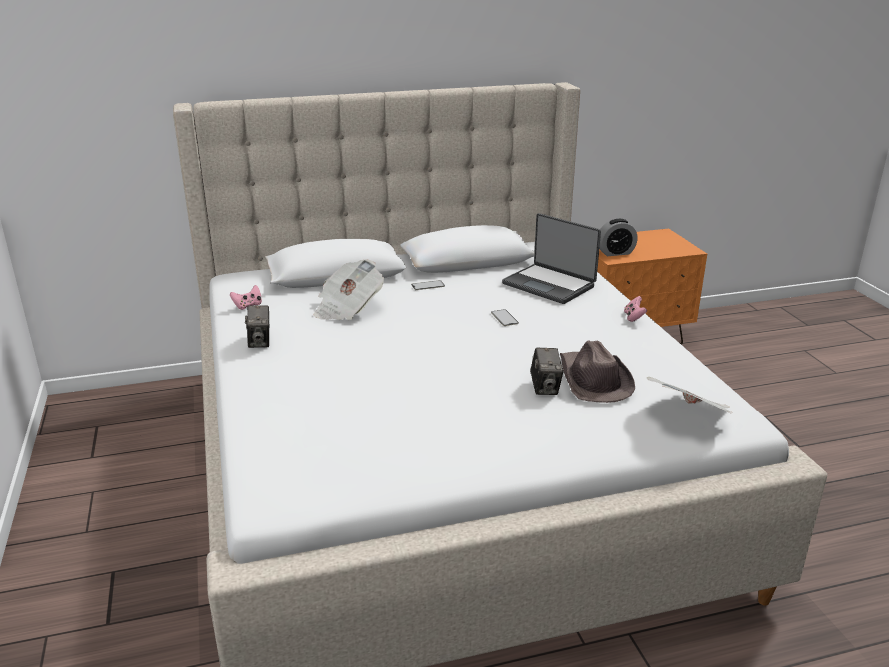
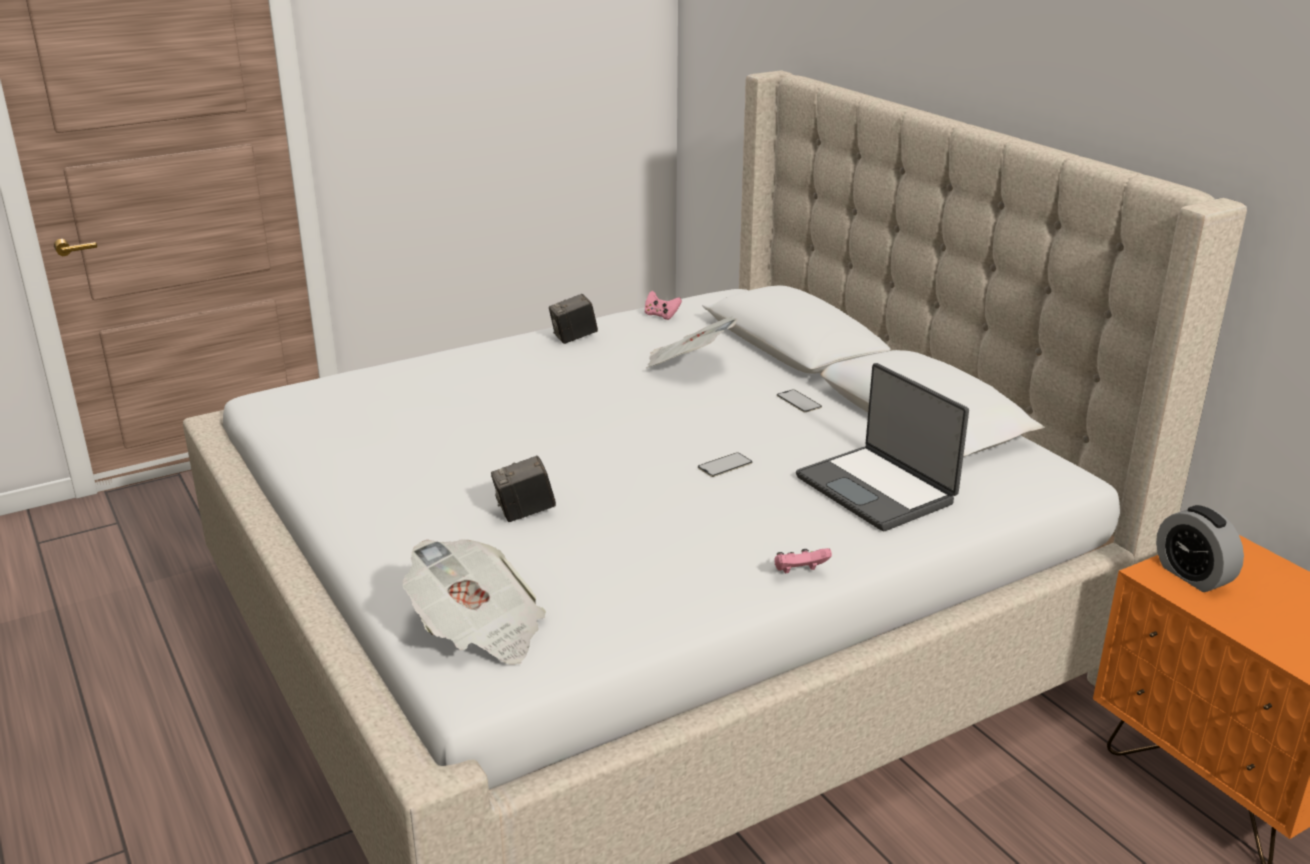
camera: 75 degrees right, 0 degrees up
laptop [502,213,601,304] -> laptop turned 60 degrees counterclockwise [796,363,969,531]
brown hat [560,340,635,403] -> none

